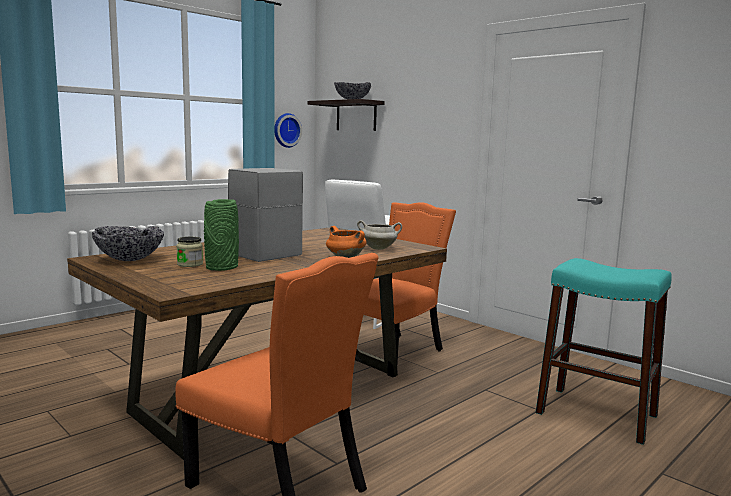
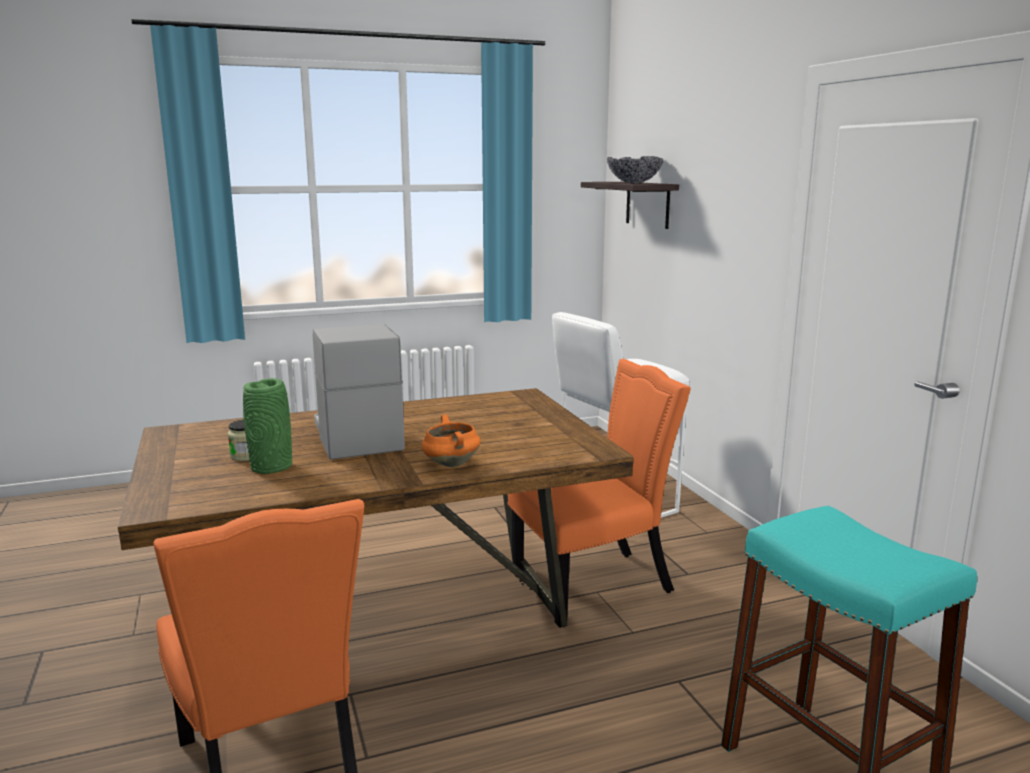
camera: 25 degrees right, 5 degrees up
bowl [92,226,164,261] -> none
wall clock [274,113,302,148] -> none
white cooking pot [357,220,402,250] -> none

